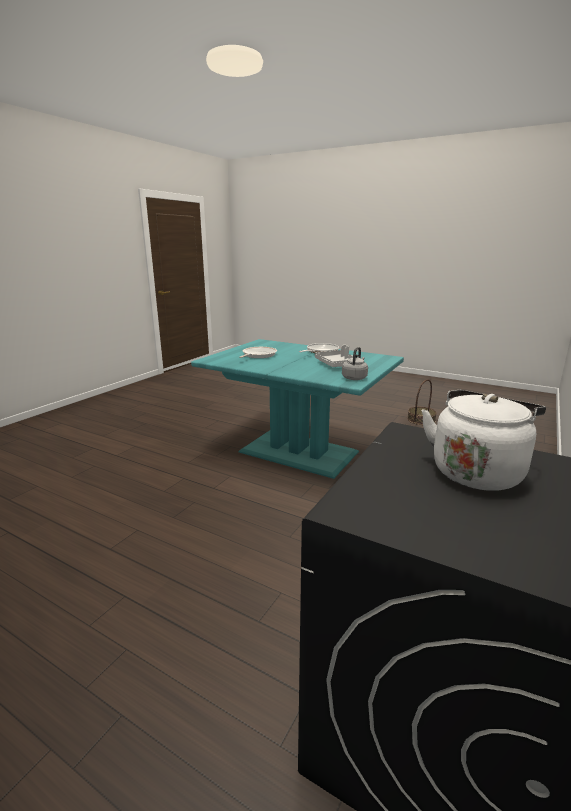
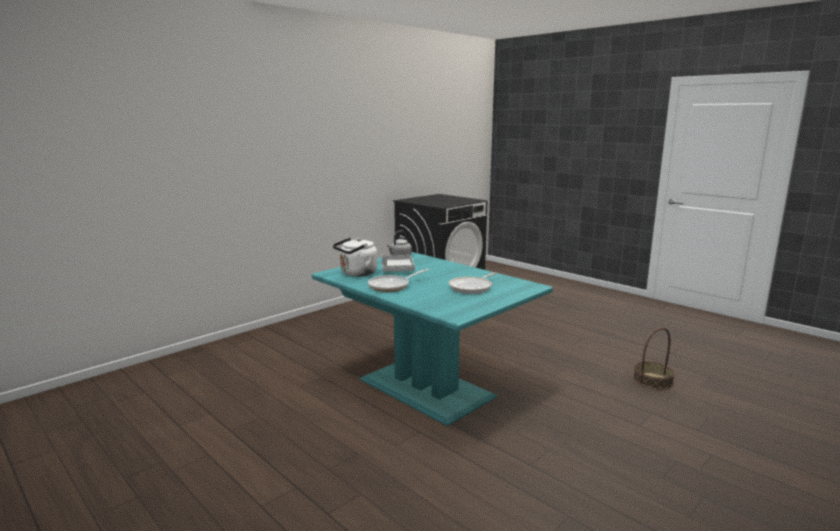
camera: 165 degrees left, 5 degrees down
basket [407,379,437,425] -> basket moved to [633,327,675,390]
white kettle [421,390,546,490] -> white kettle moved to [333,238,377,277]

